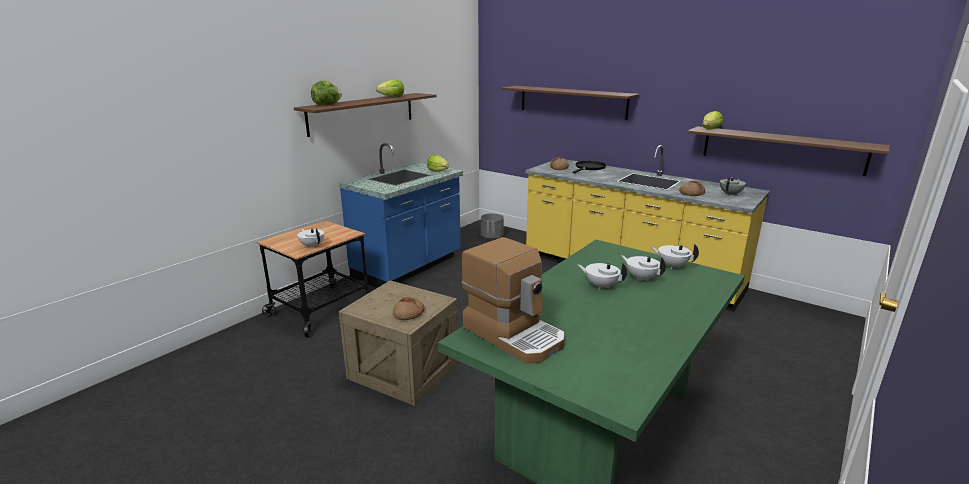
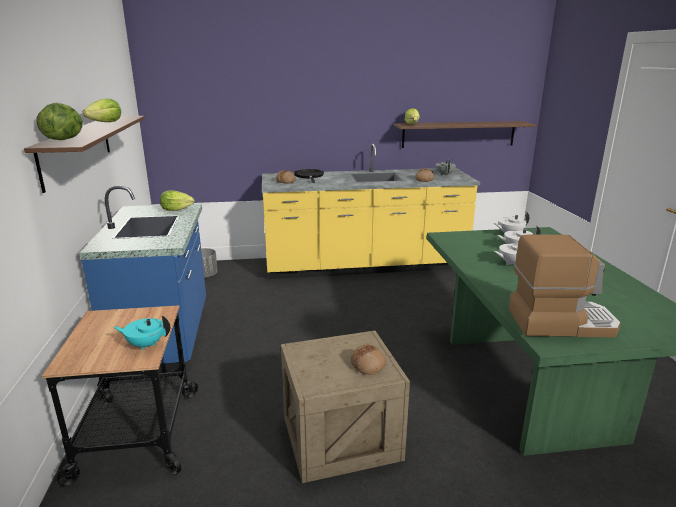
camera: 45 degrees left, 0 degrees up
white teapot [297,228,324,248] -> turquoise teapot [114,315,170,350]
brown shelf [501,86,640,120] -> none

